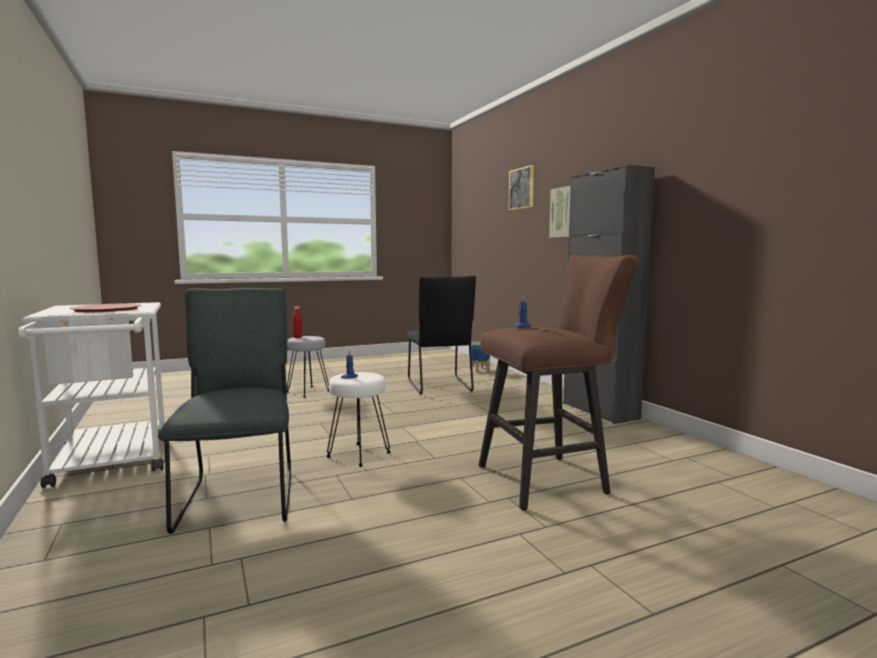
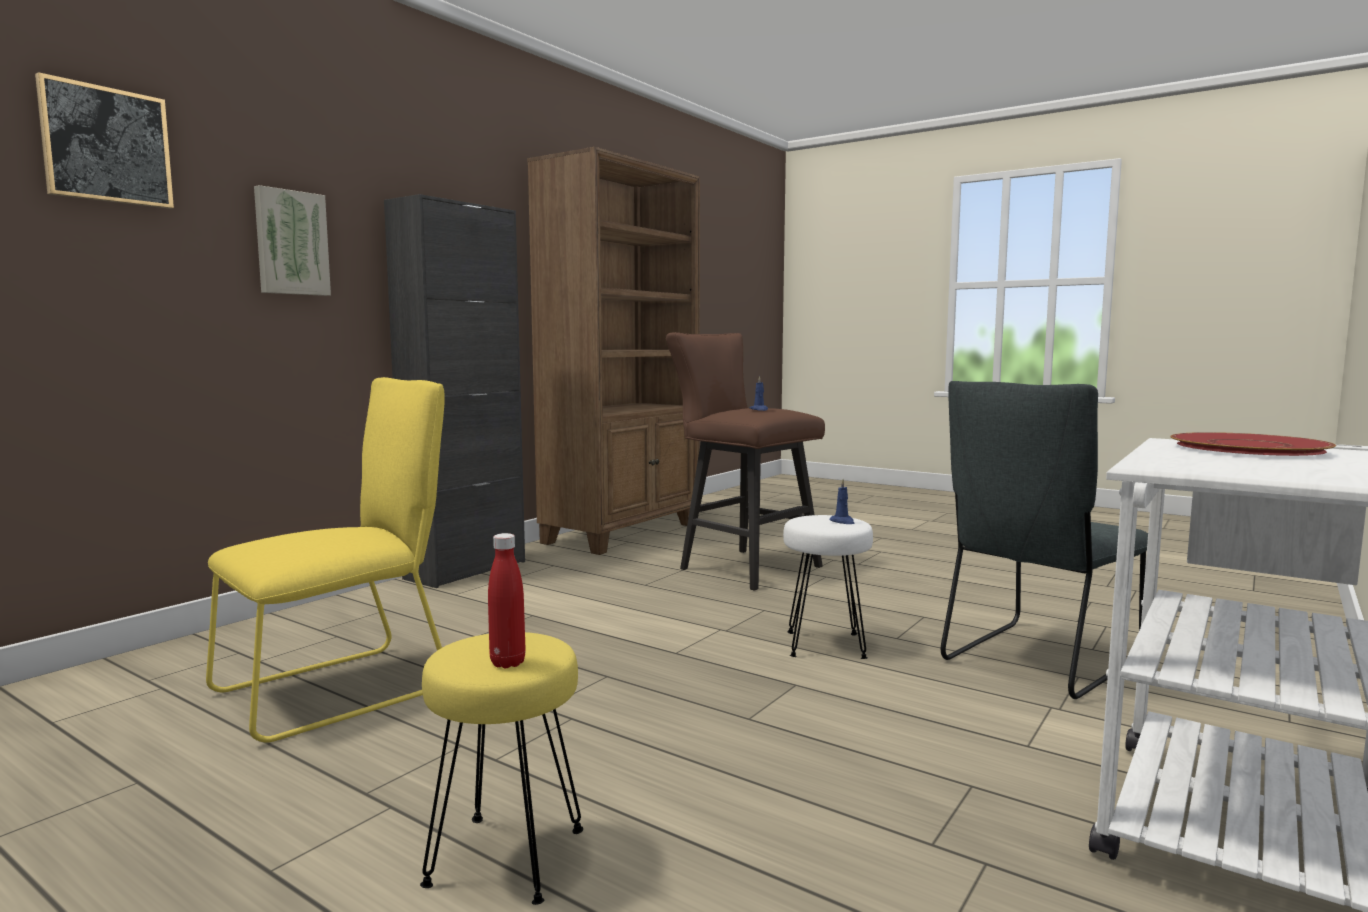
camera: 120 degrees left, 0 degrees up
grey stool [286,336,329,397] -> yellow stool [420,632,583,905]
black chair [407,276,476,395] -> yellow chair [206,377,445,743]
planter [471,341,490,372] -> none
none -> brown bookcase [527,147,700,555]

